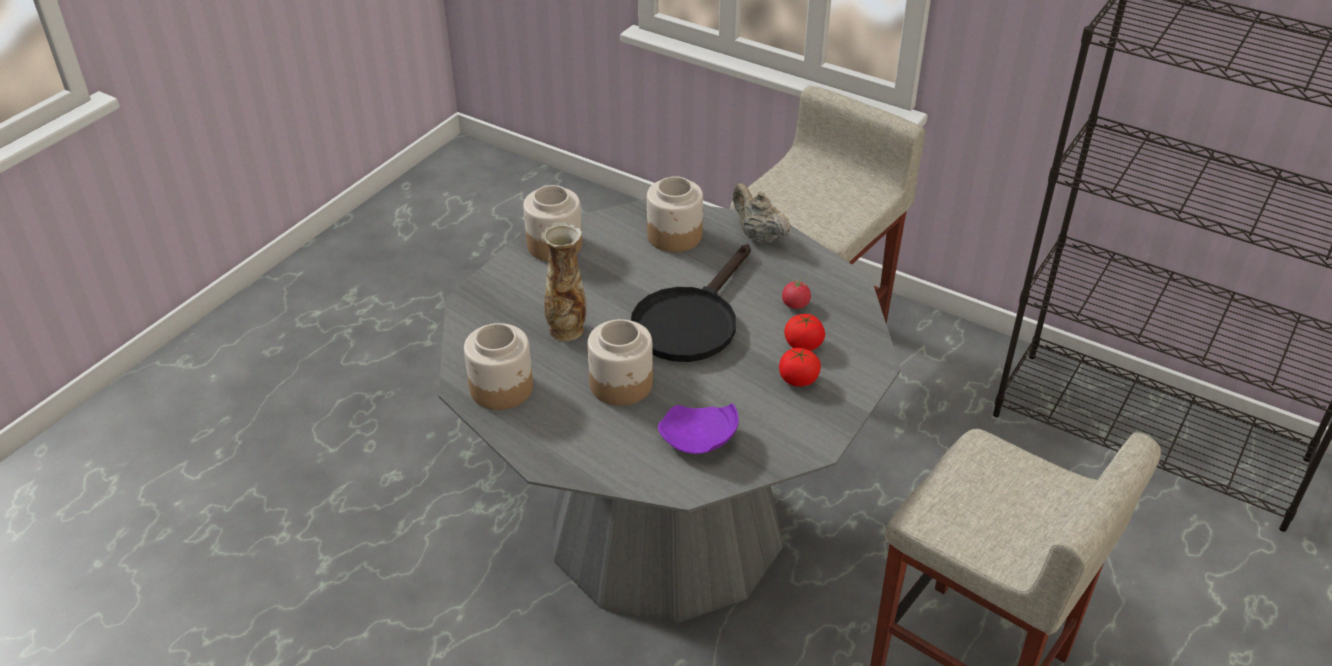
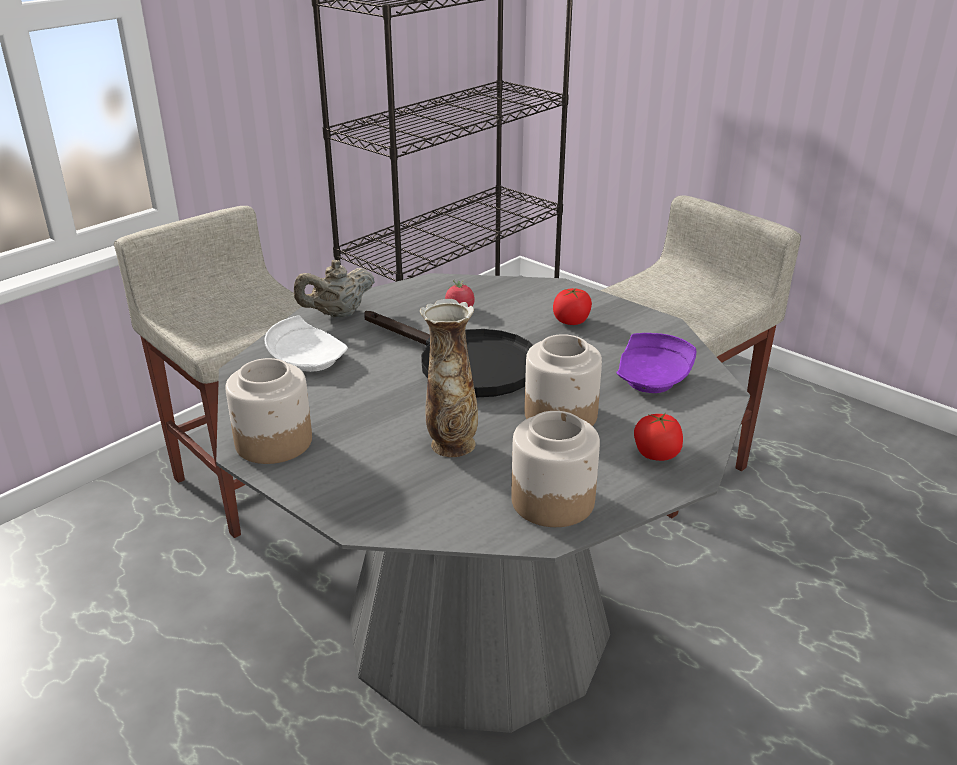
camera: 80 degrees left, 10 degrees down
jar [647,176,703,252] -> white plate [265,315,348,372]
tomato [784,314,825,351] -> tomato moved to [634,413,683,461]

